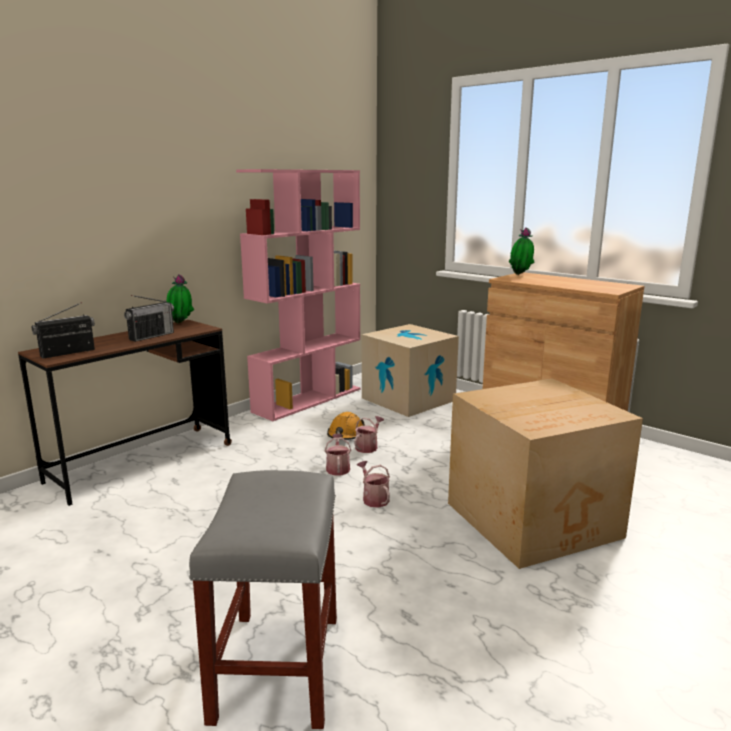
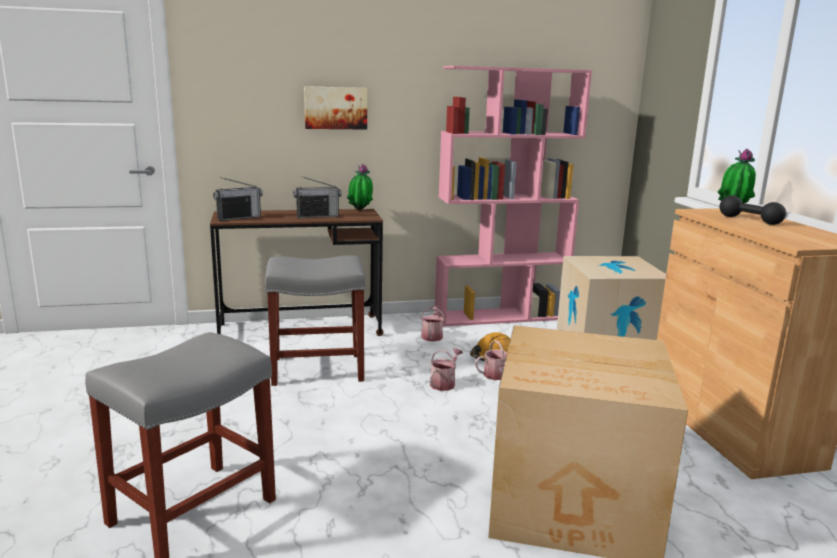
camera: 35 degrees right, 0 degrees up
radio [32,302,95,358] -> radio turned 150 degrees clockwise [213,177,263,221]
watering can [357,461,390,508] -> watering can moved to [421,306,445,342]
none -> grey stool [265,255,365,386]
none -> picture [304,86,367,130]
none -> black dumbbell [720,195,786,225]

